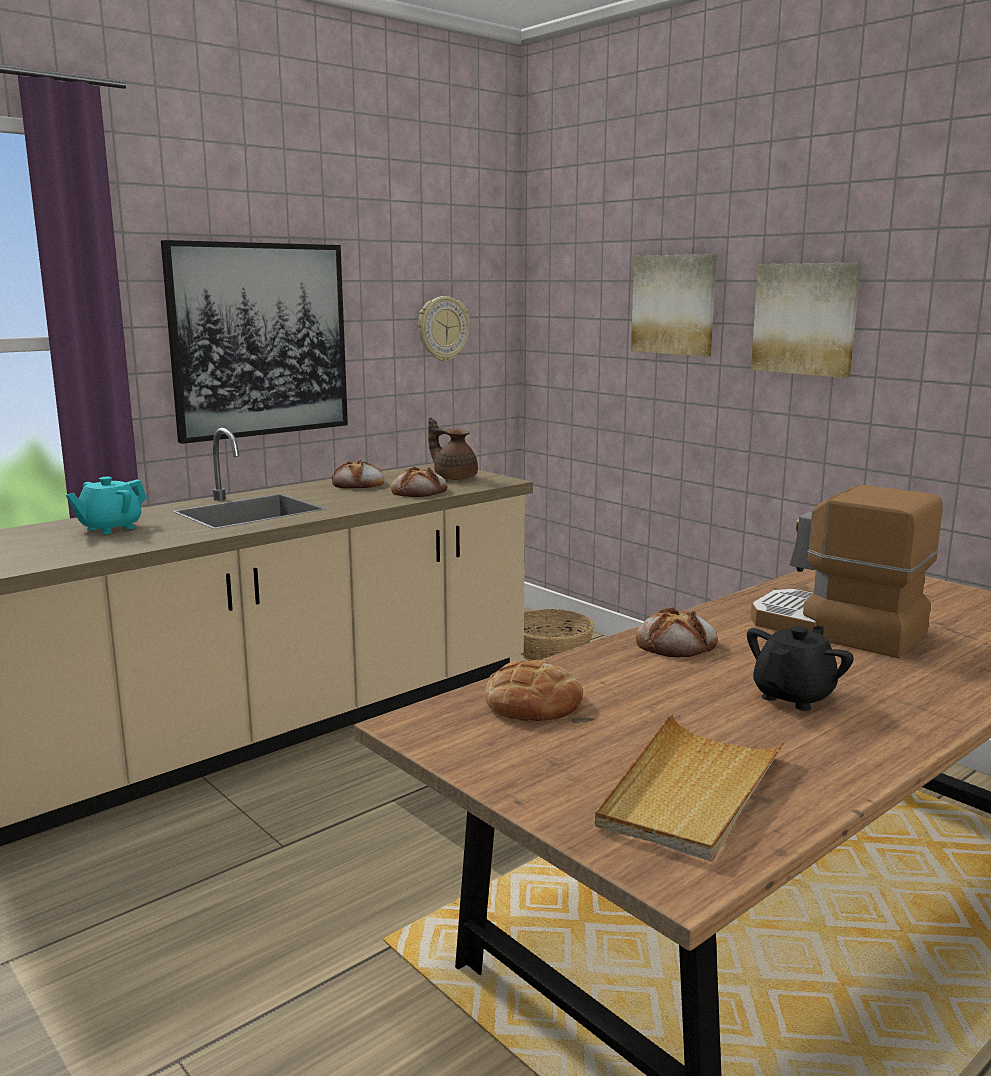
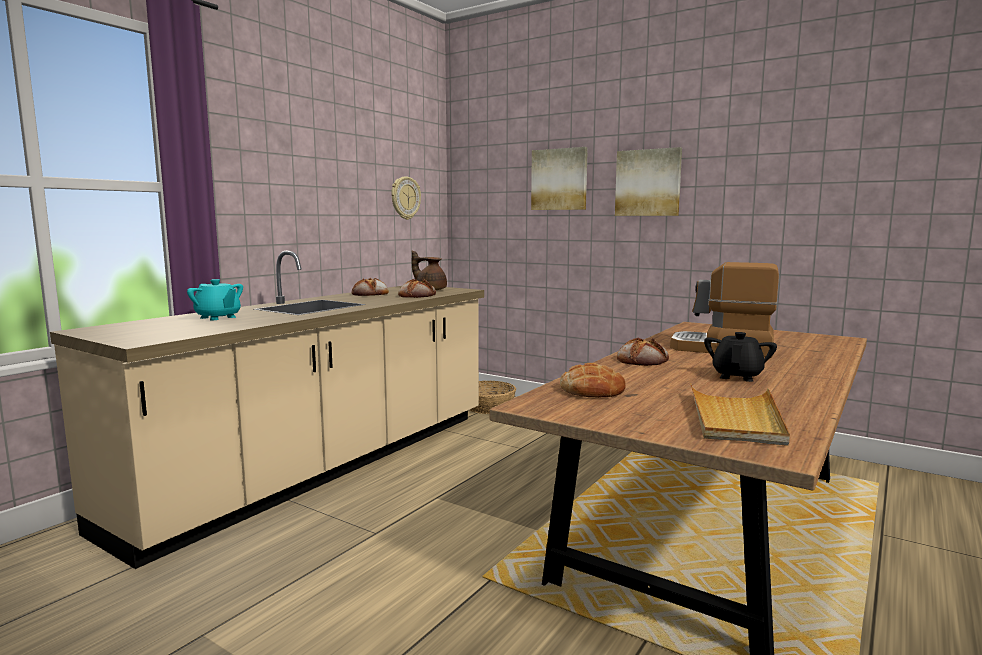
camera: 15 degrees left, 5 degrees down
turquoise teapot [66,477,147,534] -> turquoise teapot turned 75 degrees counterclockwise [187,279,243,320]
picture [161,240,348,444] -> none

